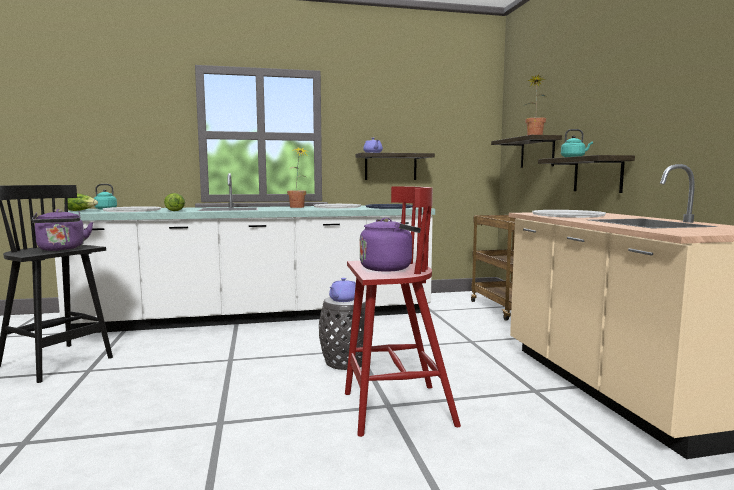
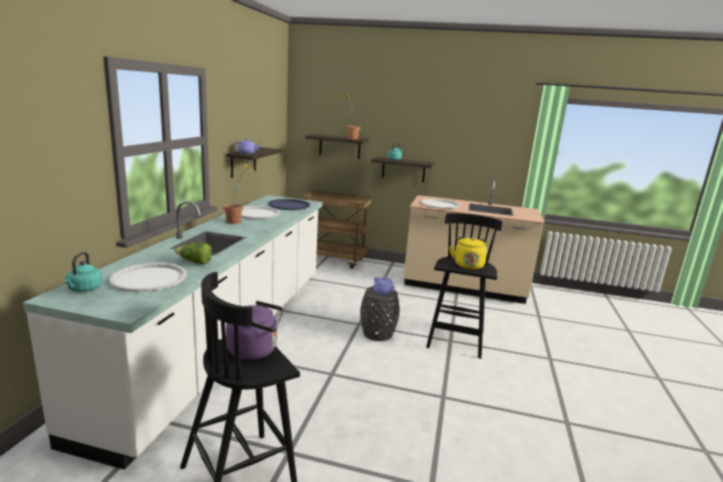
camera: 65 degrees left, 10 degrees up
lettuce [64,193,98,211] -> none
red stool [345,186,461,437] -> black stool [426,213,502,359]
purple kettle [360,218,421,272] -> yellow kettle [449,237,487,270]

